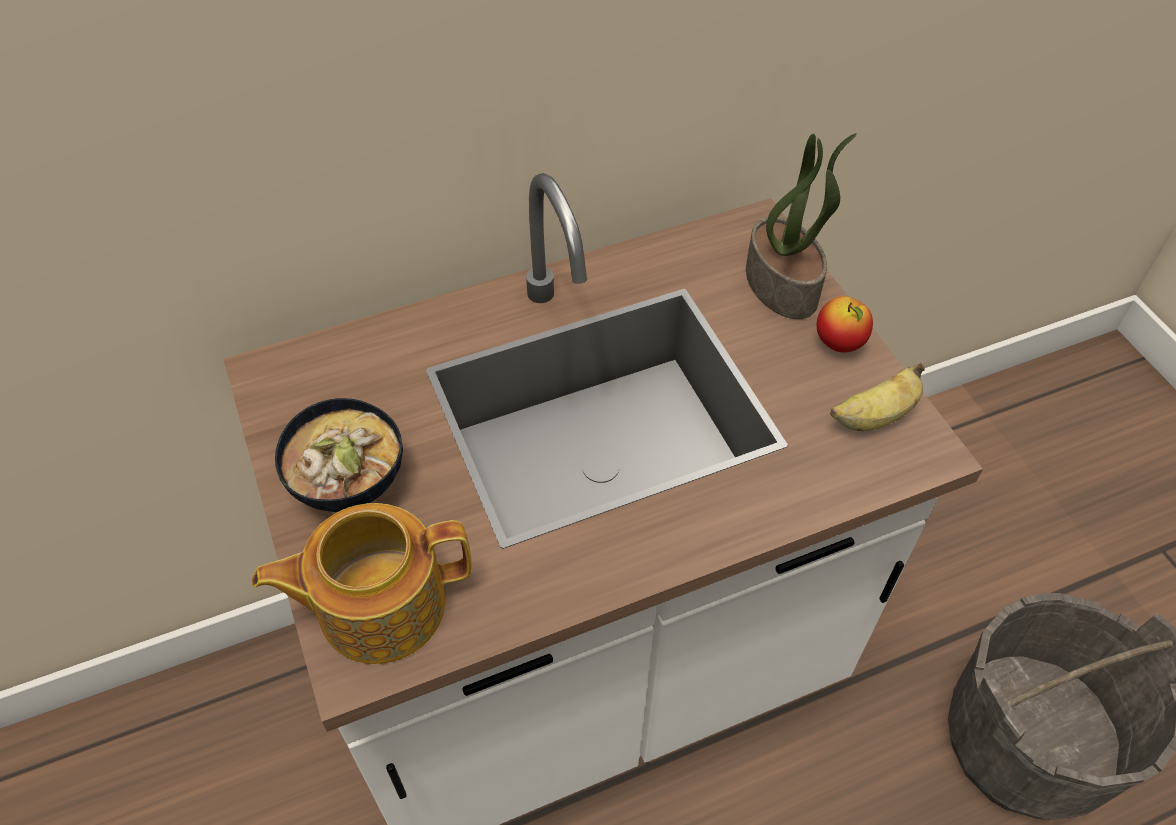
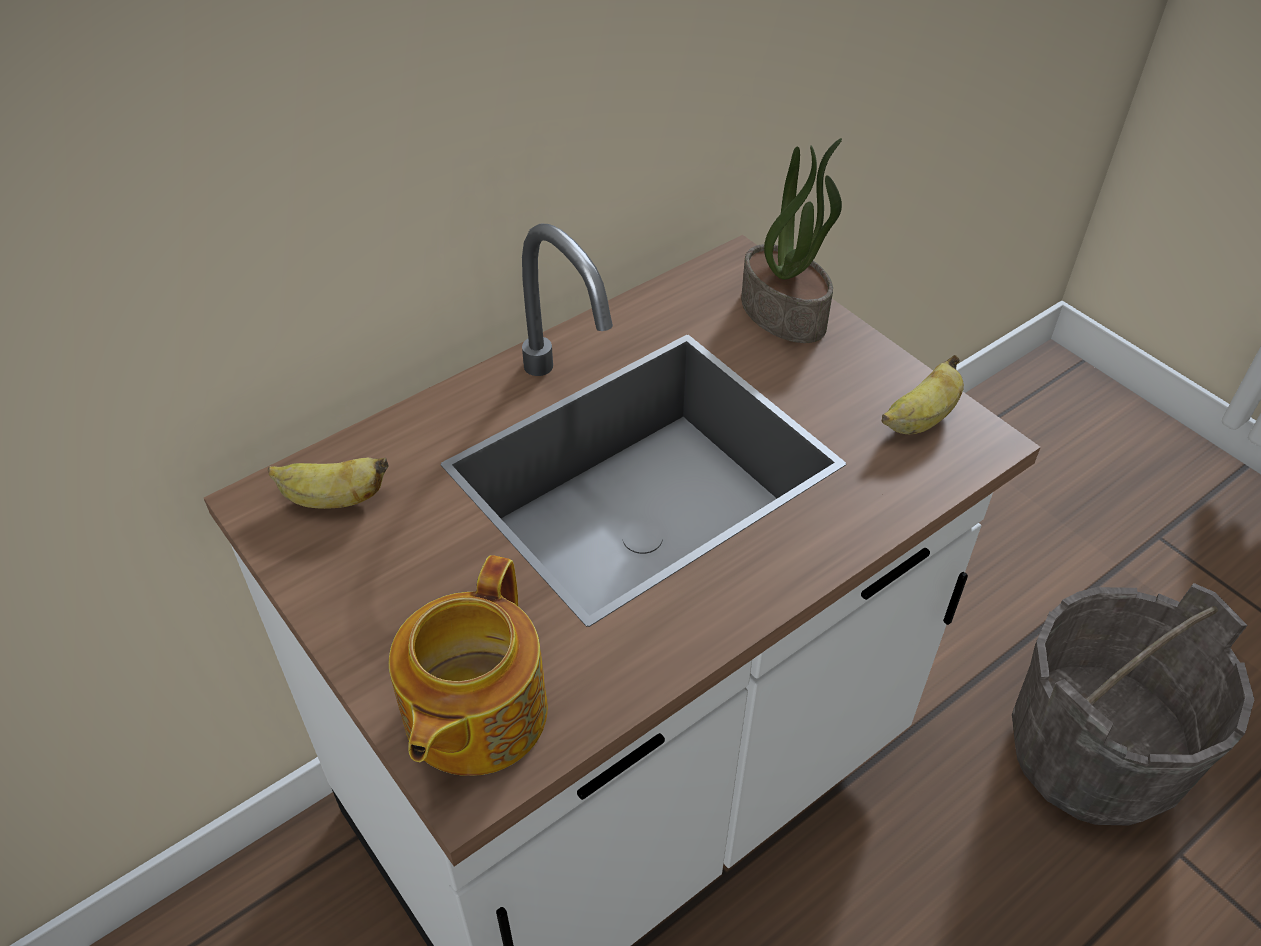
camera: 15 degrees left, 5 degrees down
teapot [252,503,472,664] -> teapot turned 45 degrees counterclockwise [389,555,548,776]
bowl [275,398,403,512] -> none
apple [817,296,873,352] -> none
none -> banana [268,457,389,509]

